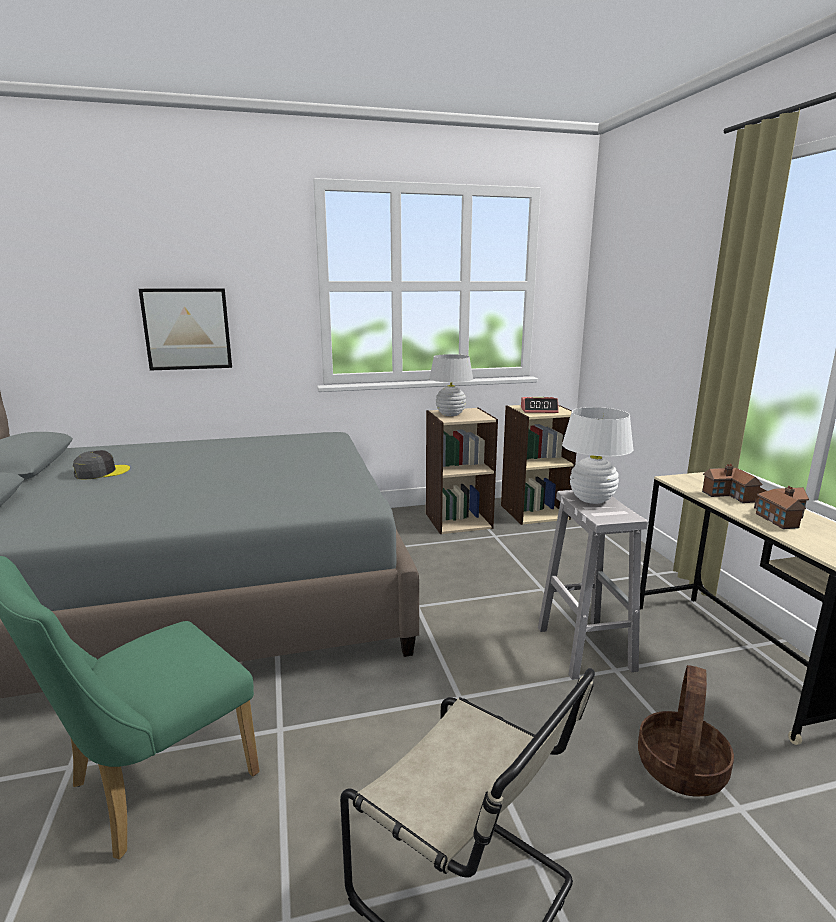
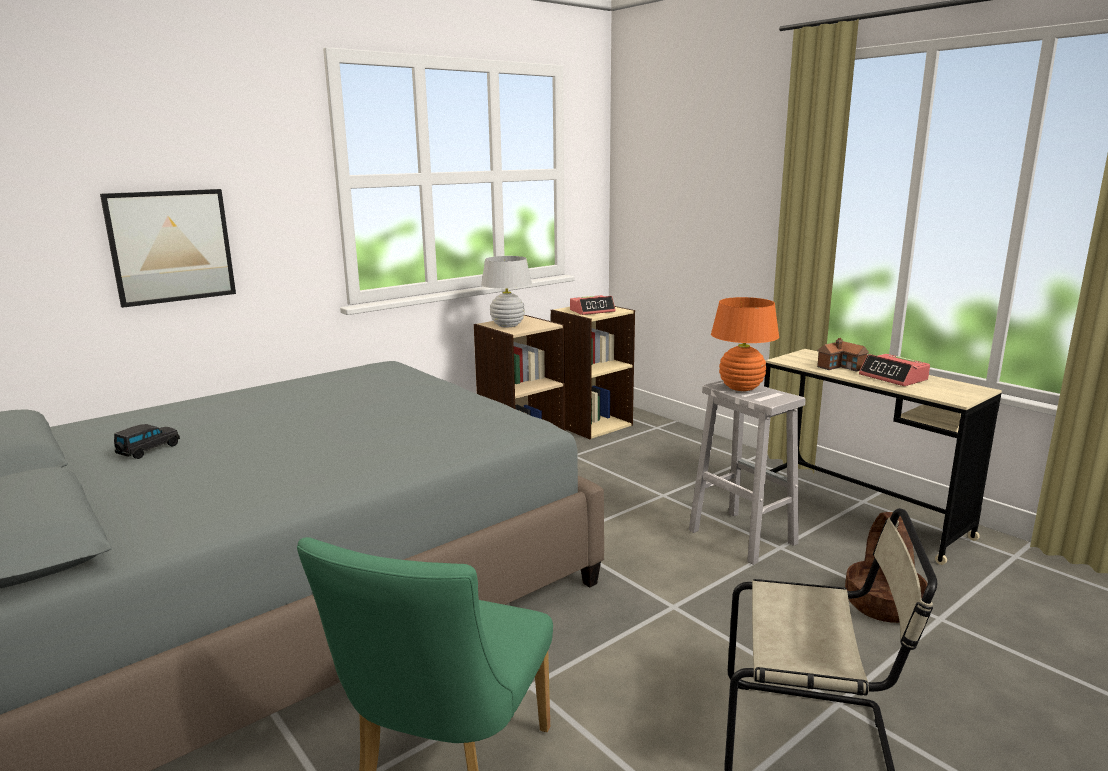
camera: 25 degrees left, 0 degrees up
grey cap [73,450,130,479] -> black toy car [114,424,180,459]
white table lamp [562,407,633,504] -> orange table lamp [711,297,779,391]
toy house [754,486,809,529] -> alarm clock [859,354,930,386]

